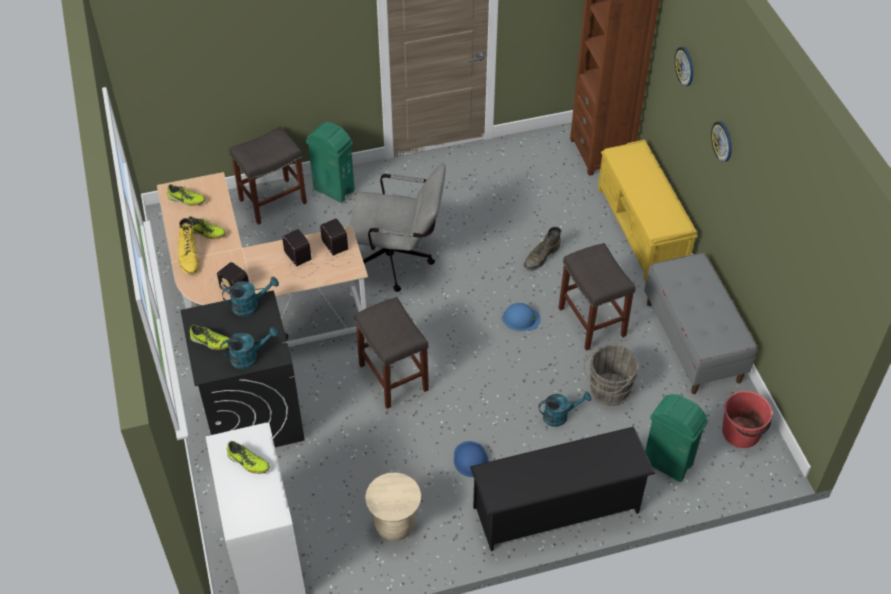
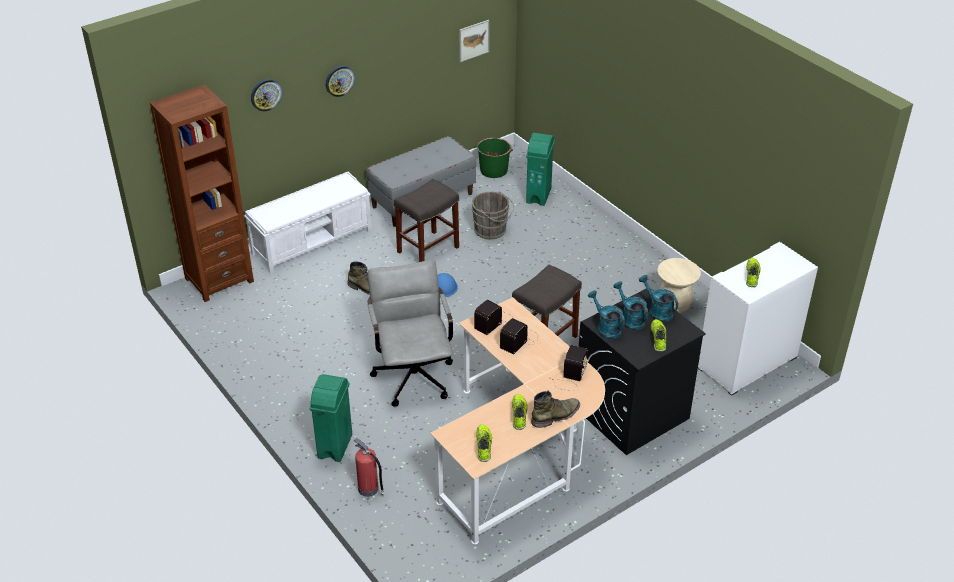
camera: 110 degrees left, 10 degrees down
yellow boot [178,218,199,275] -> green boot [531,391,580,428]
grey stool [229,126,307,225] -> fire extinguisher [353,438,385,497]
blue hard hat [454,441,489,477] -> none
black shoe rack [470,427,655,551] -> none
turquoise watering can [538,391,591,427] -> turquoise watering can moved to [613,281,648,331]
yellow bench [598,140,697,282] -> white bench [244,172,372,274]
red bucket [722,391,773,448] -> green bucket [476,138,513,178]
none -> picture [459,20,489,62]

